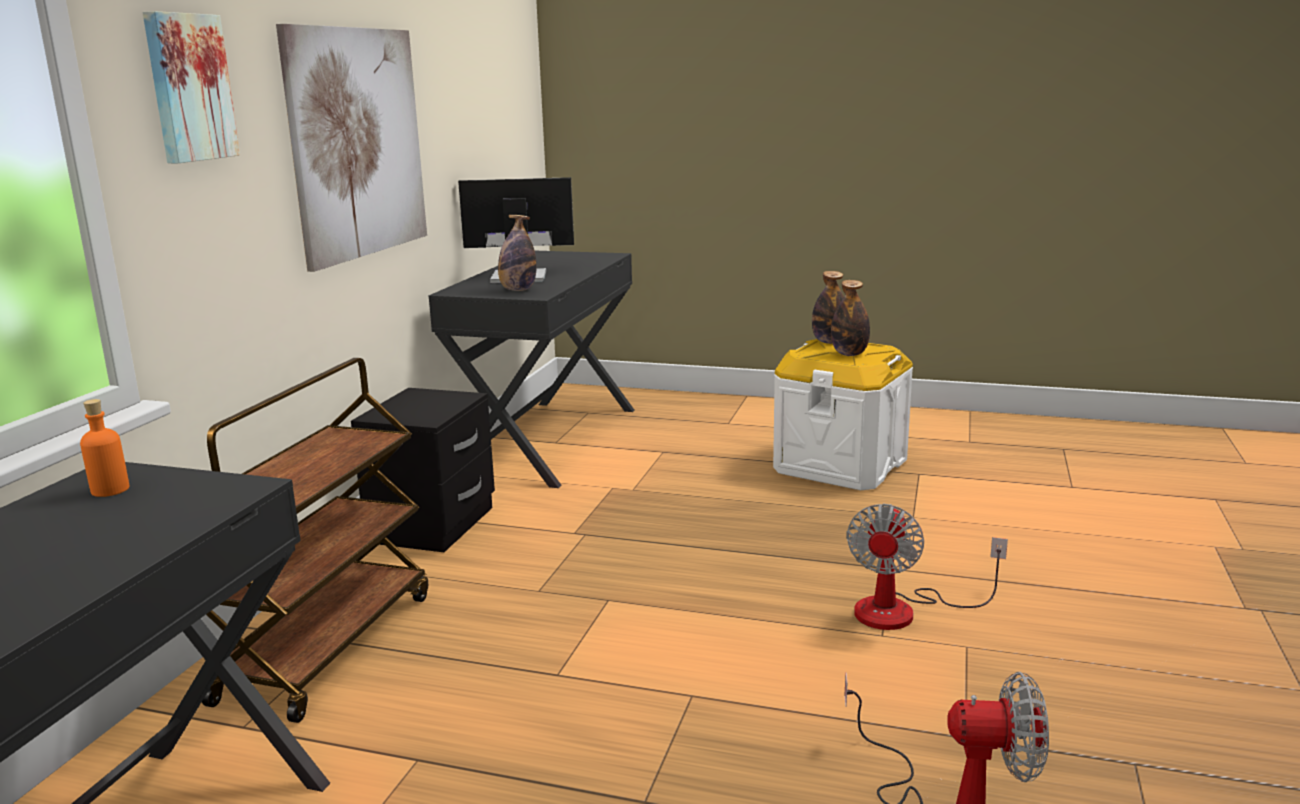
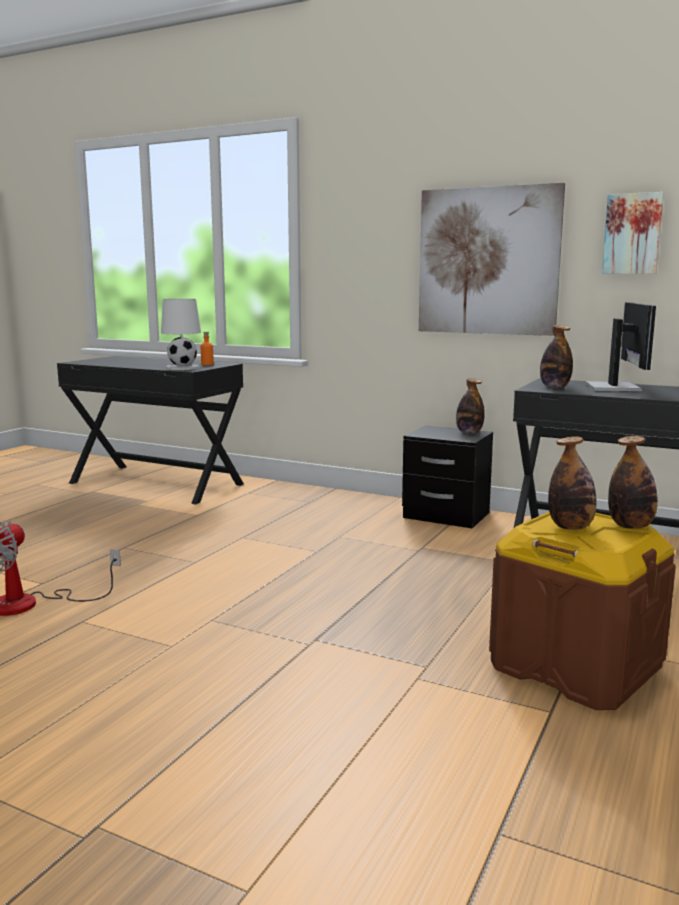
camera: 100 degrees right, 5 degrees down
picture [143,11,240,163] -> picture moved to [602,192,664,274]
brown cart [202,358,428,723] -> none
white storage box [773,339,913,490] -> brown storage box [489,512,676,710]
fan [846,504,1008,630] -> none
none -> white table lamp [161,299,201,370]
none -> bottle [456,378,485,434]

